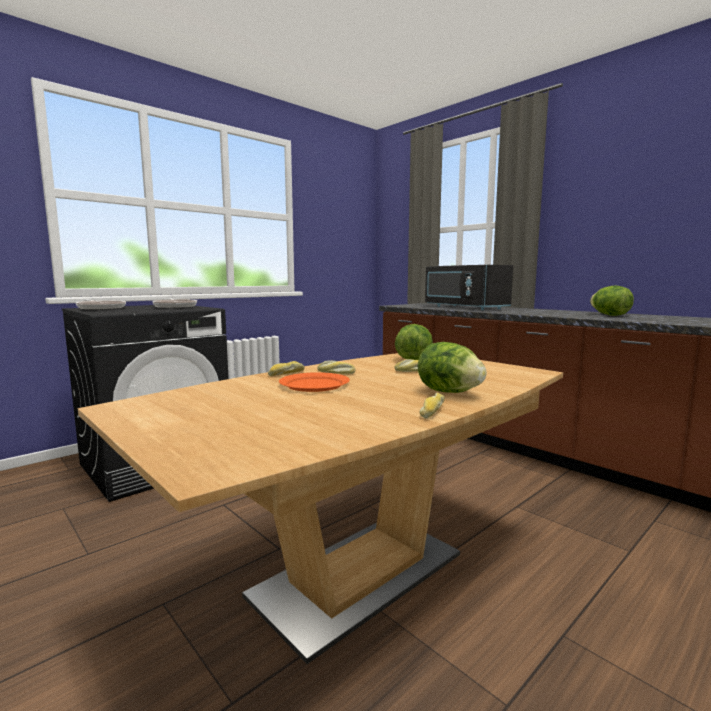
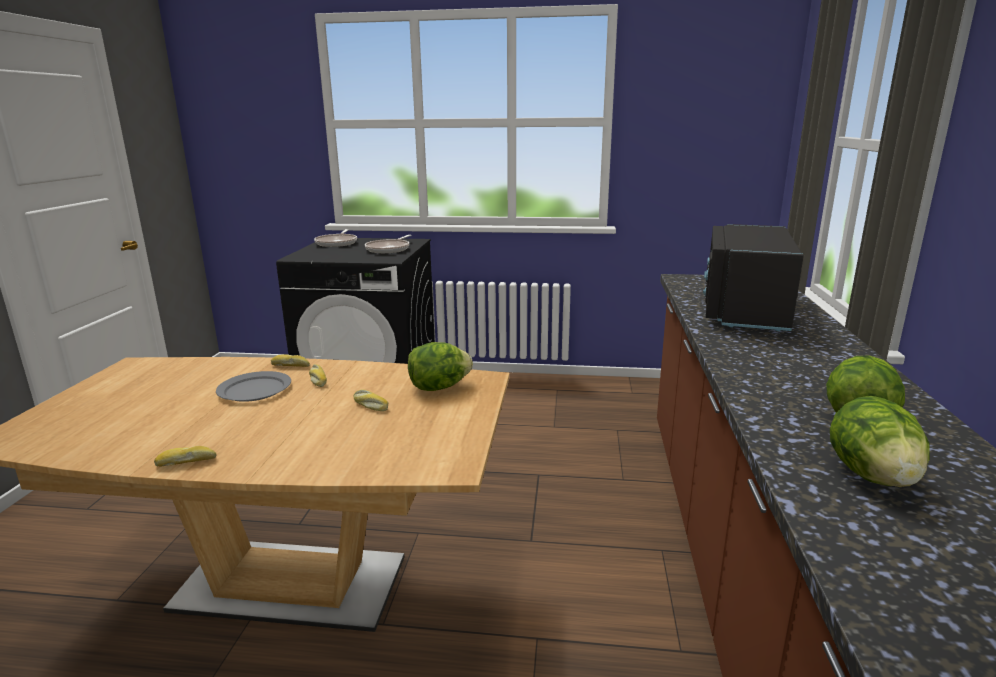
camera: 50 degrees right, 10 degrees up
orange plate [279,372,350,392] -> grey plate [216,371,291,402]
lettuce [418,342,487,393] -> lettuce moved to [830,396,930,487]

